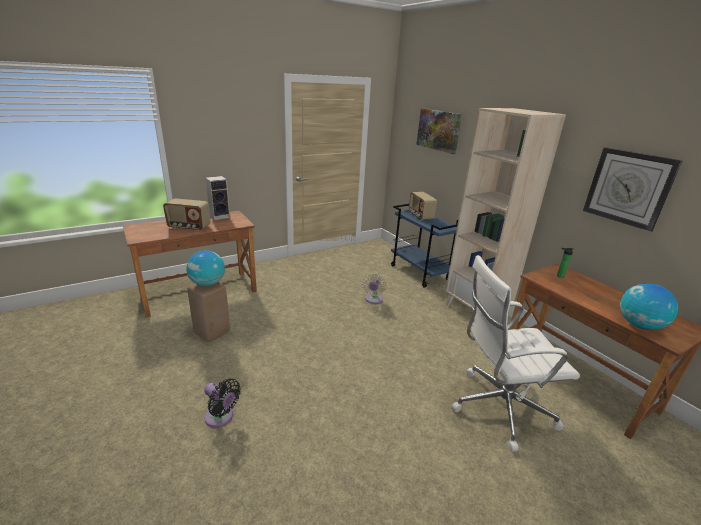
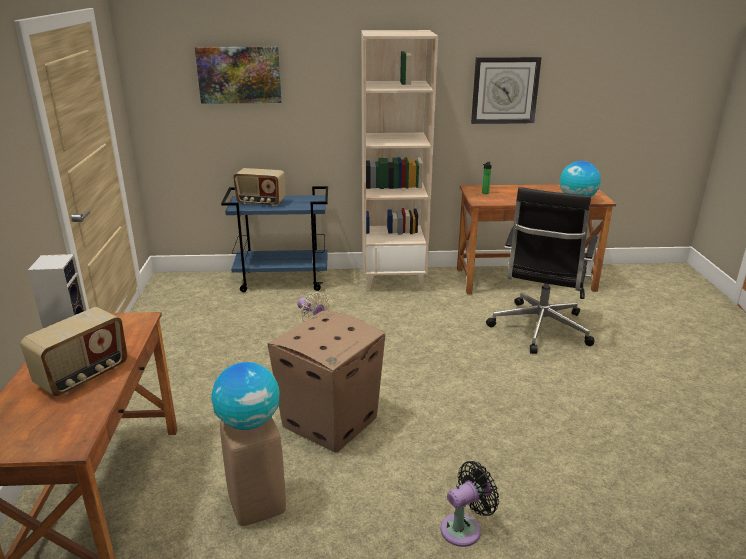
camera: 60 degrees left, 0 degrees up
white office chair [451,255,580,452] -> black office chair [486,187,598,354]
none -> cardboard box [267,311,385,453]

